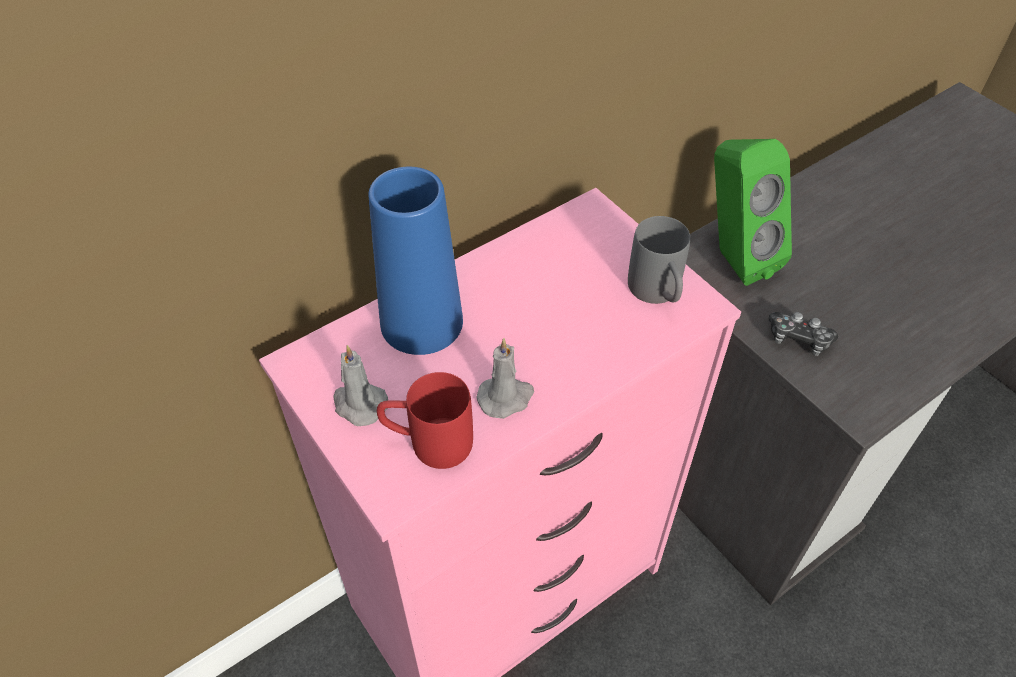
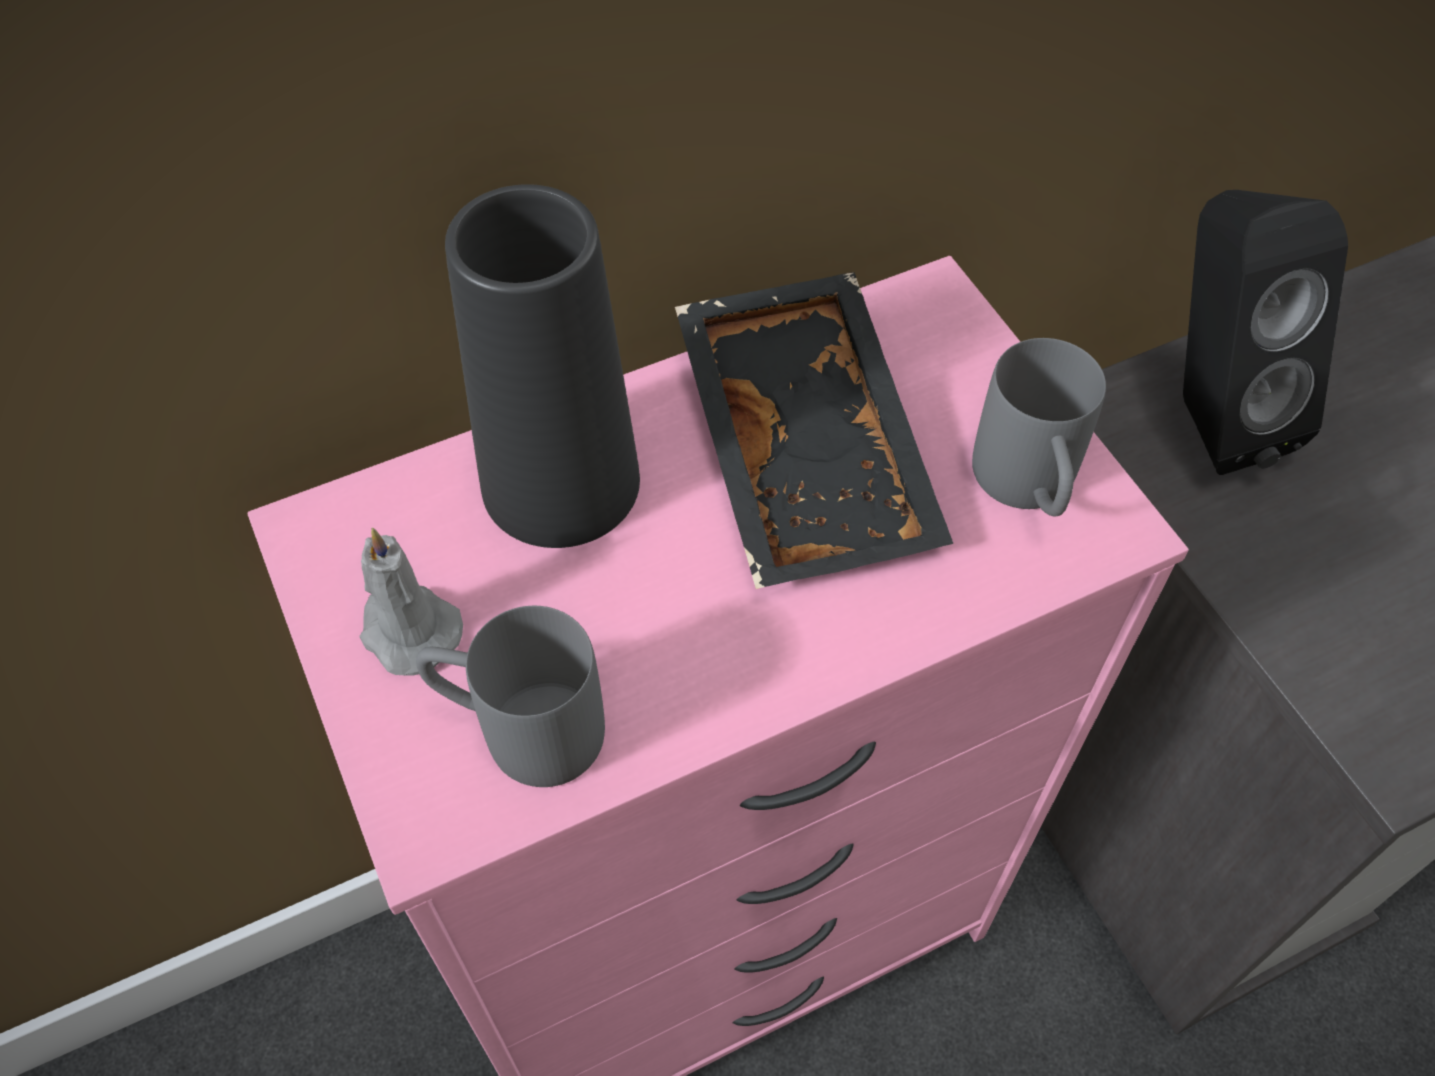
camera: 10 degrees right, 5 degrees up
blue vase [369,167,463,355] -> black vase [445,184,640,548]
red mug [377,372,473,469] -> grey mug [416,606,605,787]
grey candle [476,338,534,419] -> none
green speaker [714,139,792,286] -> black speaker [1183,190,1348,475]
game controller [769,312,838,356] -> none
none -> black tray [675,272,954,589]

